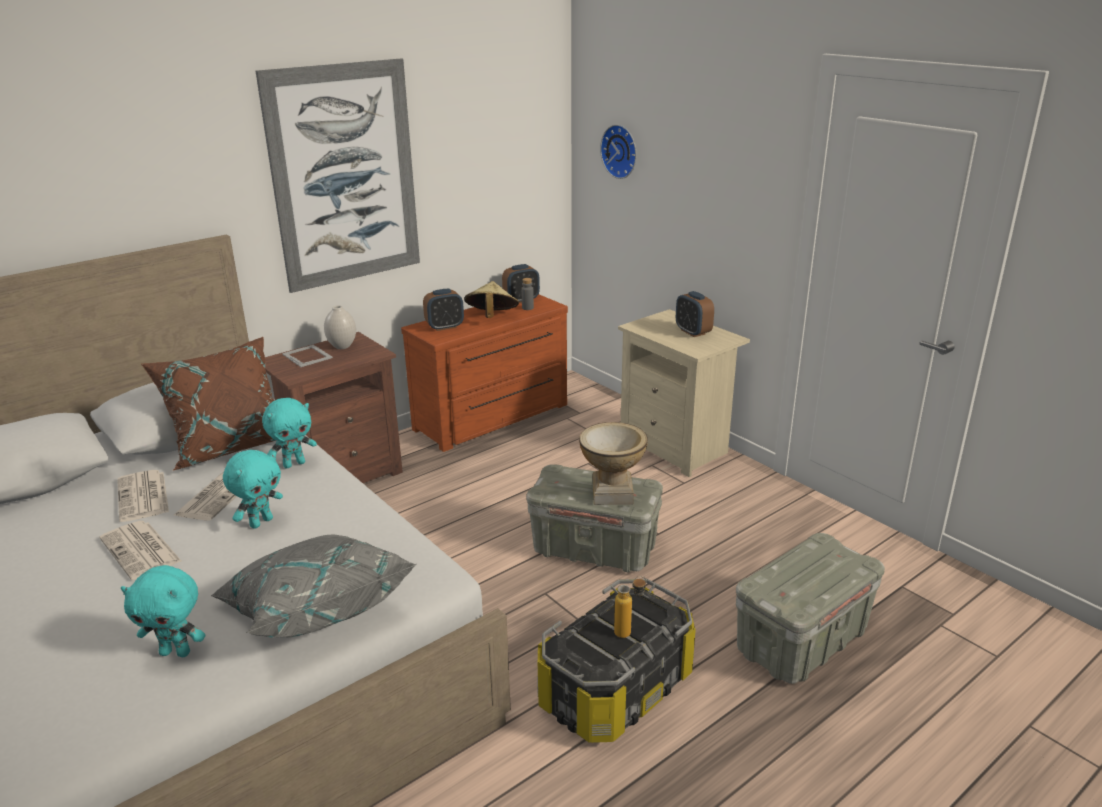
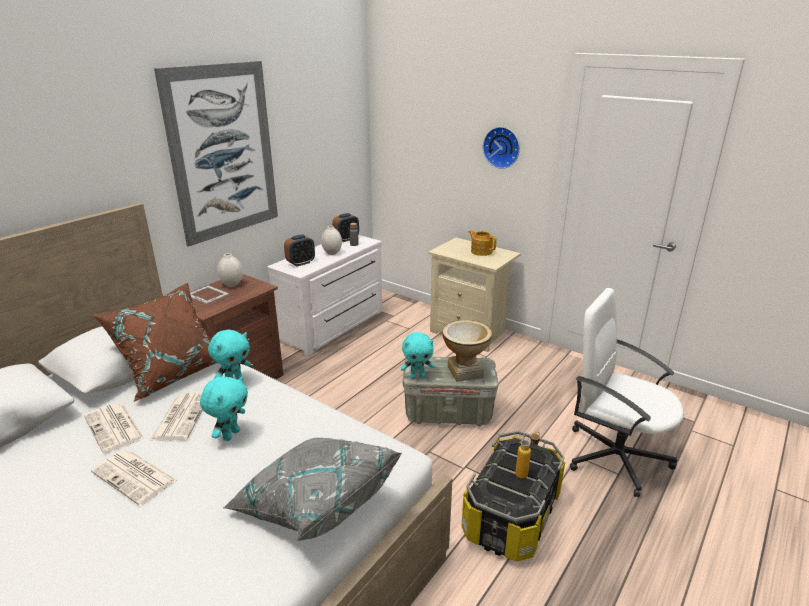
camera: 15 degrees left, 0 degrees up
turquoise plush toy [121,565,206,657] -> turquoise plush toy moved to [401,332,435,379]
brown dresser [401,294,568,452] -> white dresser [267,235,382,356]
beige hat [464,281,519,318] -> white vase [321,226,342,255]
wall clock [600,125,637,179] -> wall clock moved to [483,127,520,169]
alarm clock [676,291,714,337] -> teapot [469,230,496,256]
grey storage box [736,533,885,684] -> white office chair [570,288,684,497]

